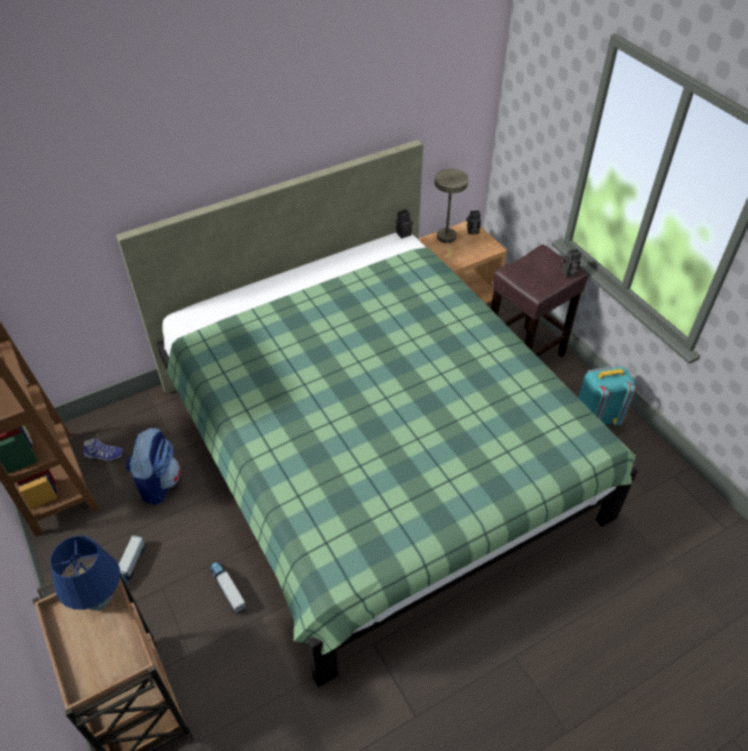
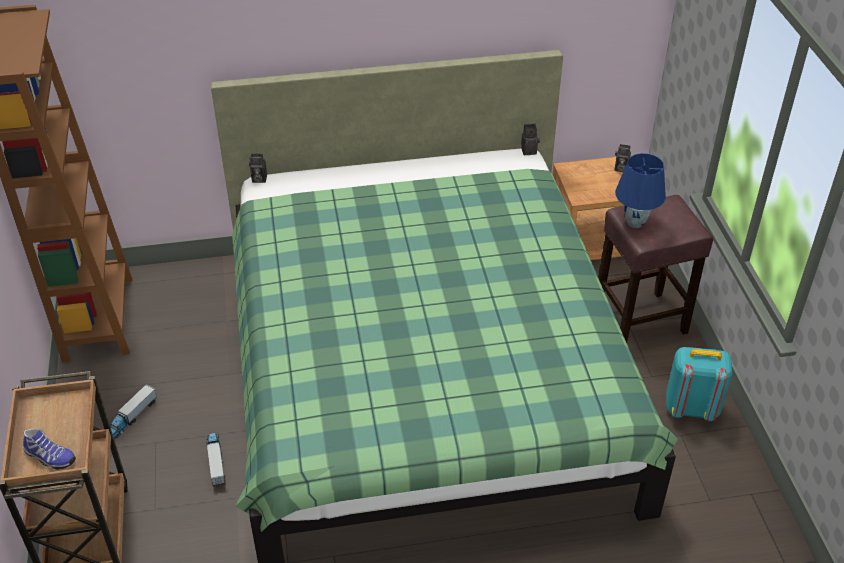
camera: 20 degrees right, 5 degrees down
blue table lamp [50,536,120,611] -> blue table lamp moved to [615,153,666,228]
shoe [84,438,124,462] -> shoe moved to [23,429,76,470]
backpack [126,428,181,505] -> none
beige table lamp [434,168,469,259] -> none
camera [561,249,581,277] -> camera moved to [249,153,267,183]

